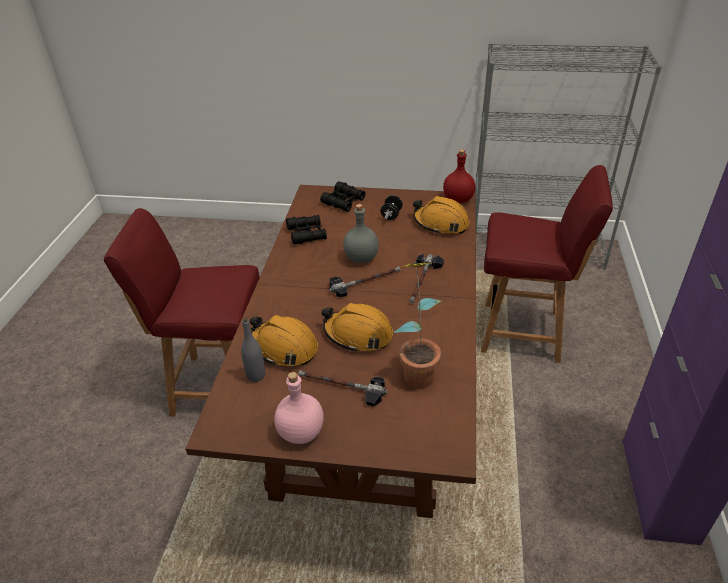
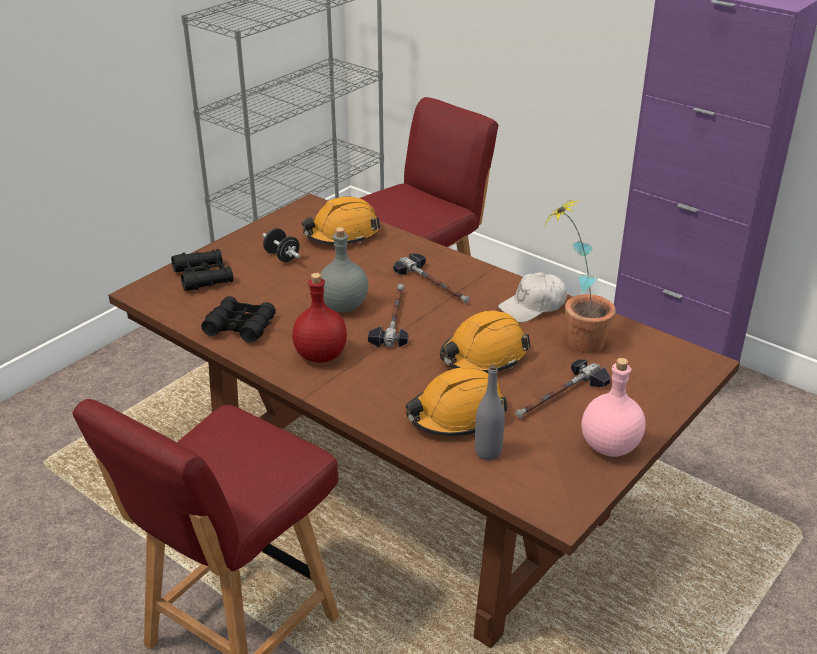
camera: 60 degrees left, 5 degrees down
red bottle [443,149,475,203] -> red bottle moved to [292,273,347,362]
none -> white cap [498,272,567,323]

